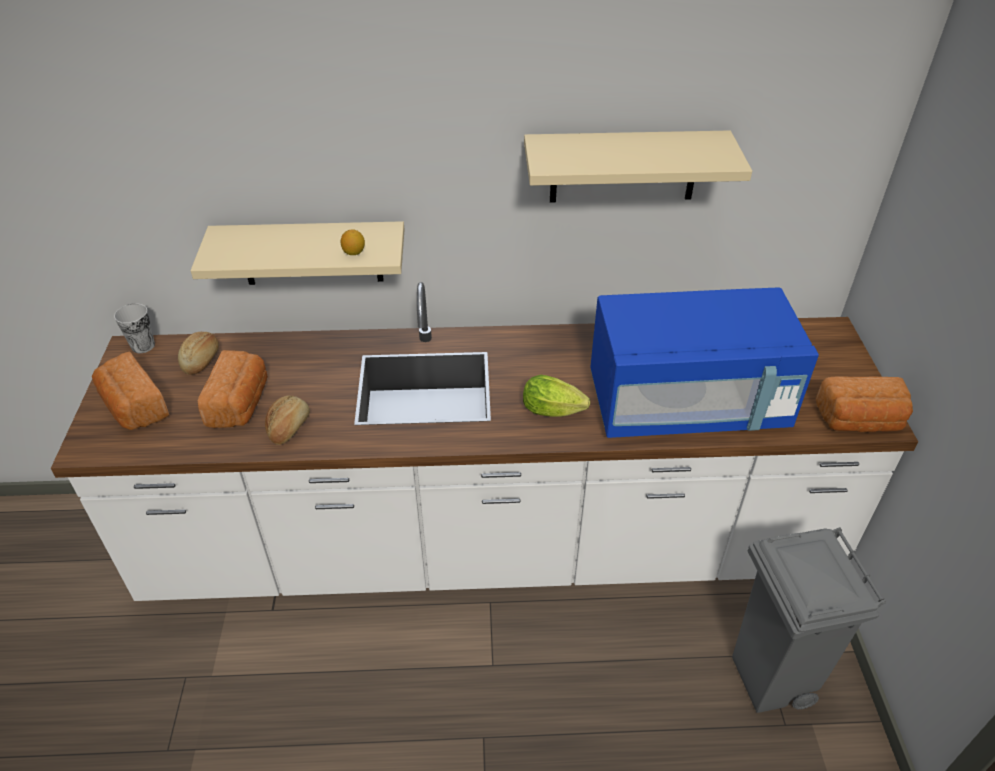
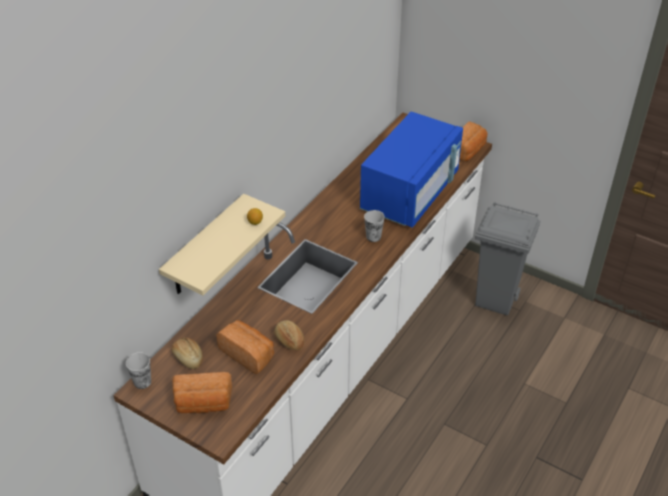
camera: 55 degrees left, 0 degrees up
lettuce [523,375,590,417] -> cup [364,210,385,242]
beige shelf [524,131,752,203] -> none

